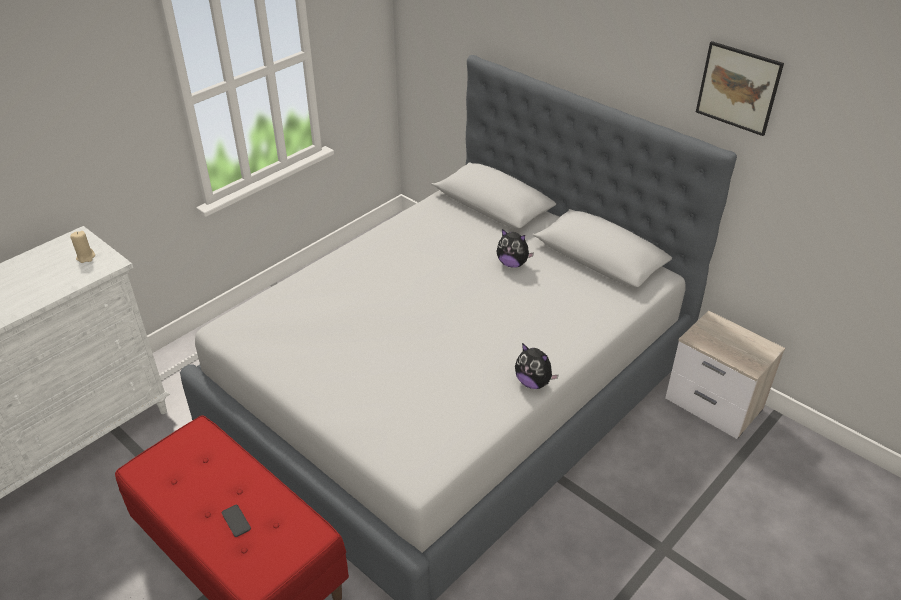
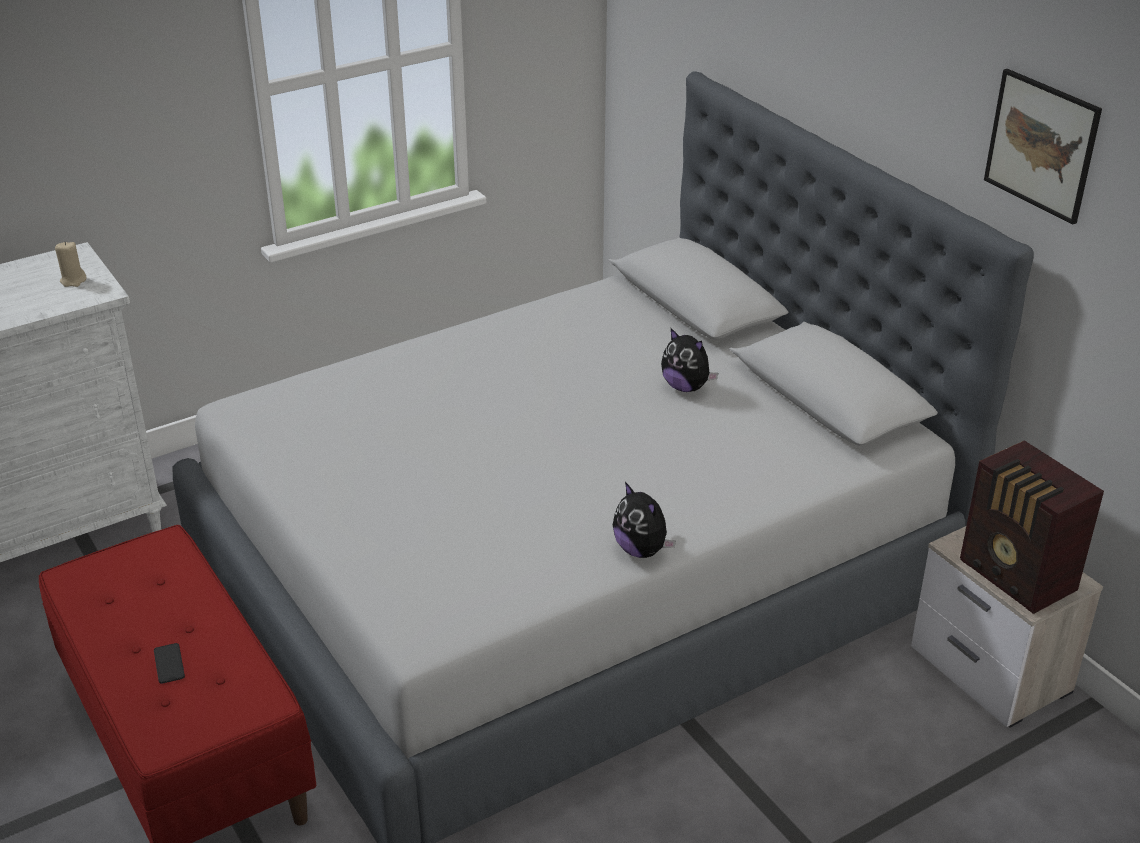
camera: 15 degrees right, 5 degrees down
none -> radio [960,440,1104,614]

